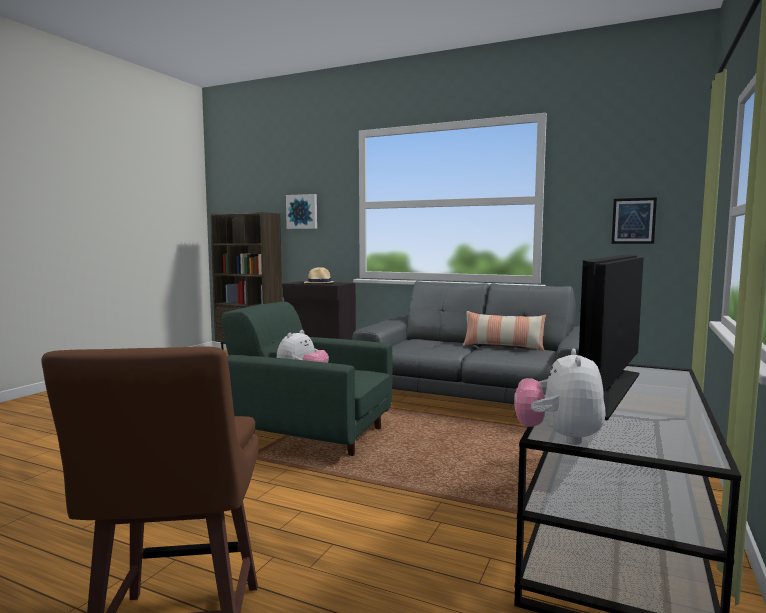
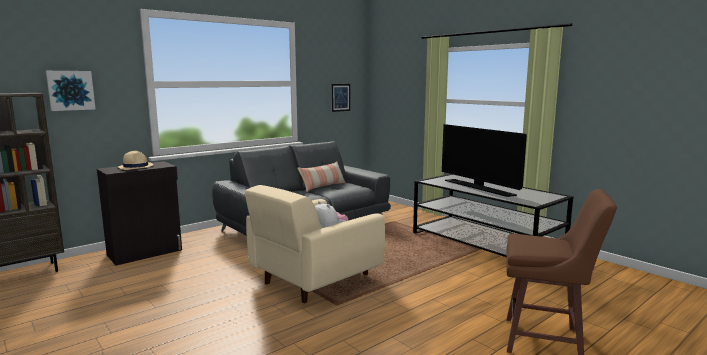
camera: 65 degrees left, 5 degrees up
green armchair [222,302,393,456] -> beige armchair [245,185,385,303]
plush toy [514,349,606,445] -> none

